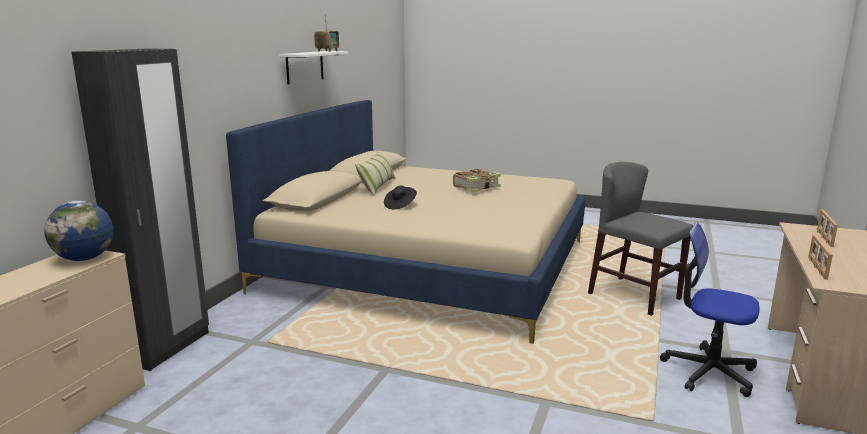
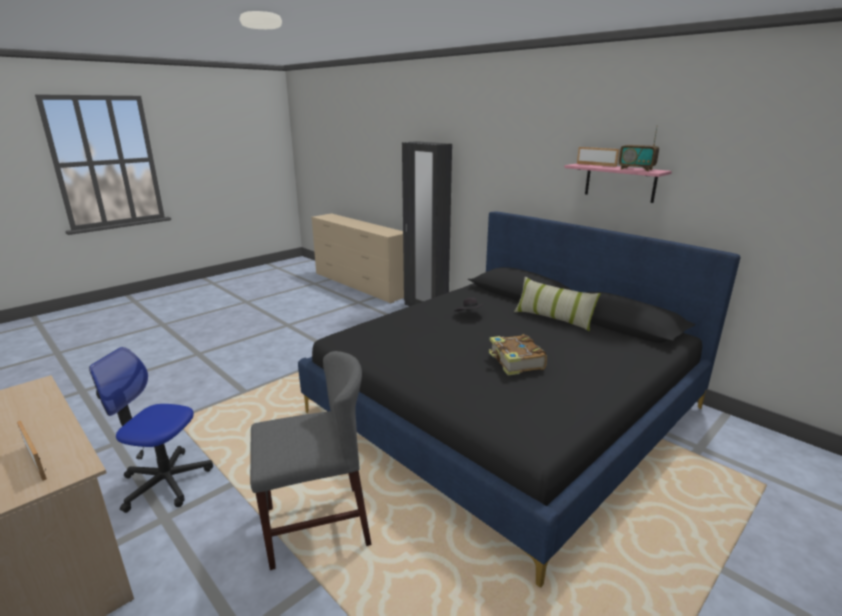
camera: 115 degrees right, 5 degrees up
globe [44,201,114,261] -> none
beige bed [226,100,585,344] -> black bed [298,212,741,587]
white shelf [279,51,349,84] -> pink shelf [564,163,672,203]
office chair [660,222,759,397] -> office chair turned 135 degrees counterclockwise [89,347,213,513]
picture frame [808,234,833,280] -> picture frame moved to [577,147,619,167]

